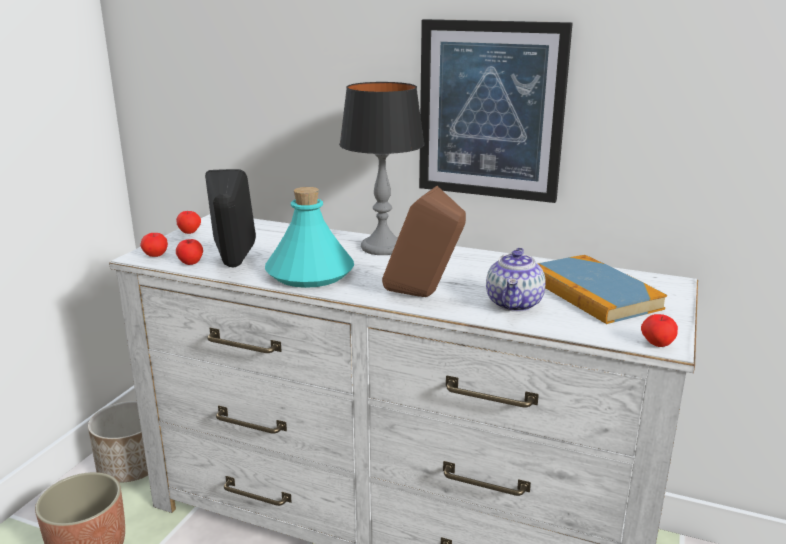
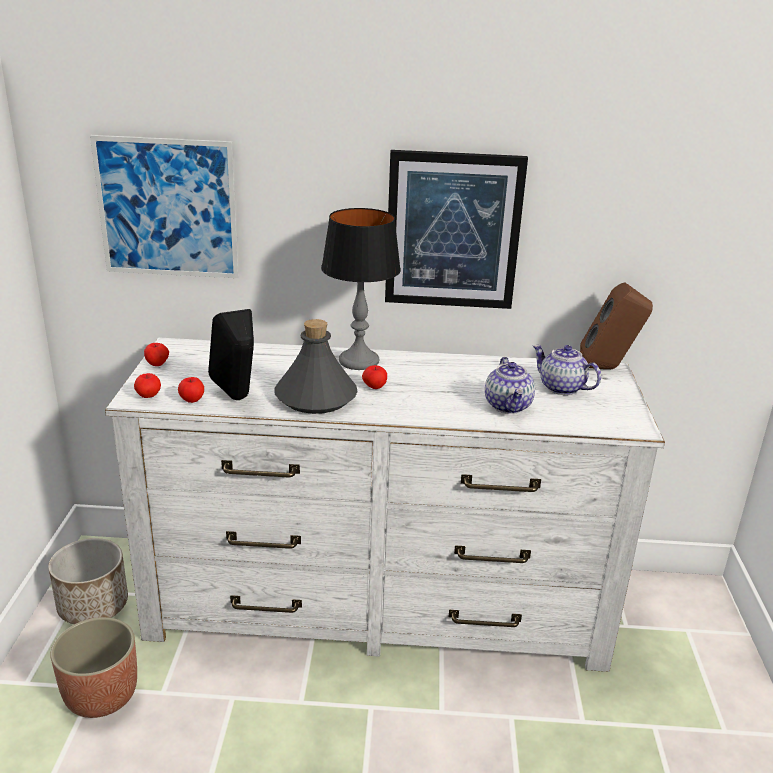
camera: 20 degrees left, 5 degrees up
turquoise bottle [265,187,354,288] -> grey bottle [274,319,358,414]
brown speaker [382,186,466,297] -> brown speaker moved to [580,282,653,369]
book [537,255,667,324] -> teapot [533,345,601,395]
apple [641,314,678,347] -> apple moved to [362,365,387,389]
none -> picture [90,135,239,278]

